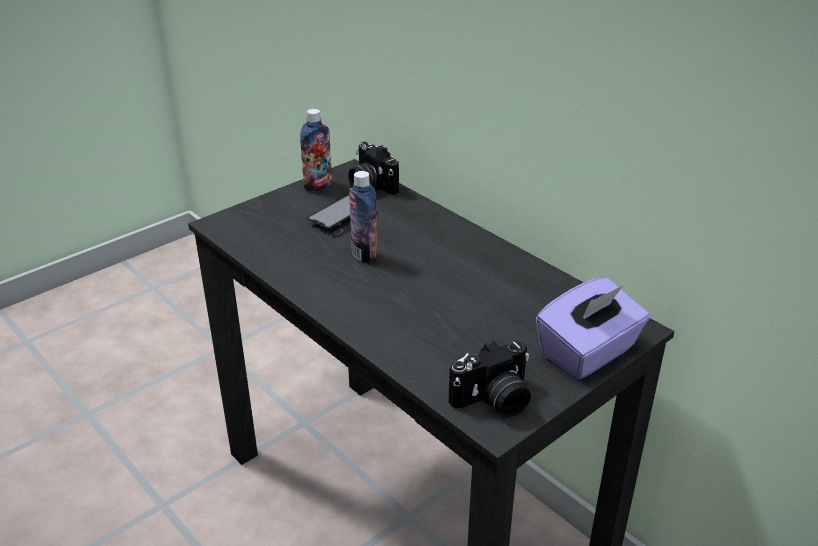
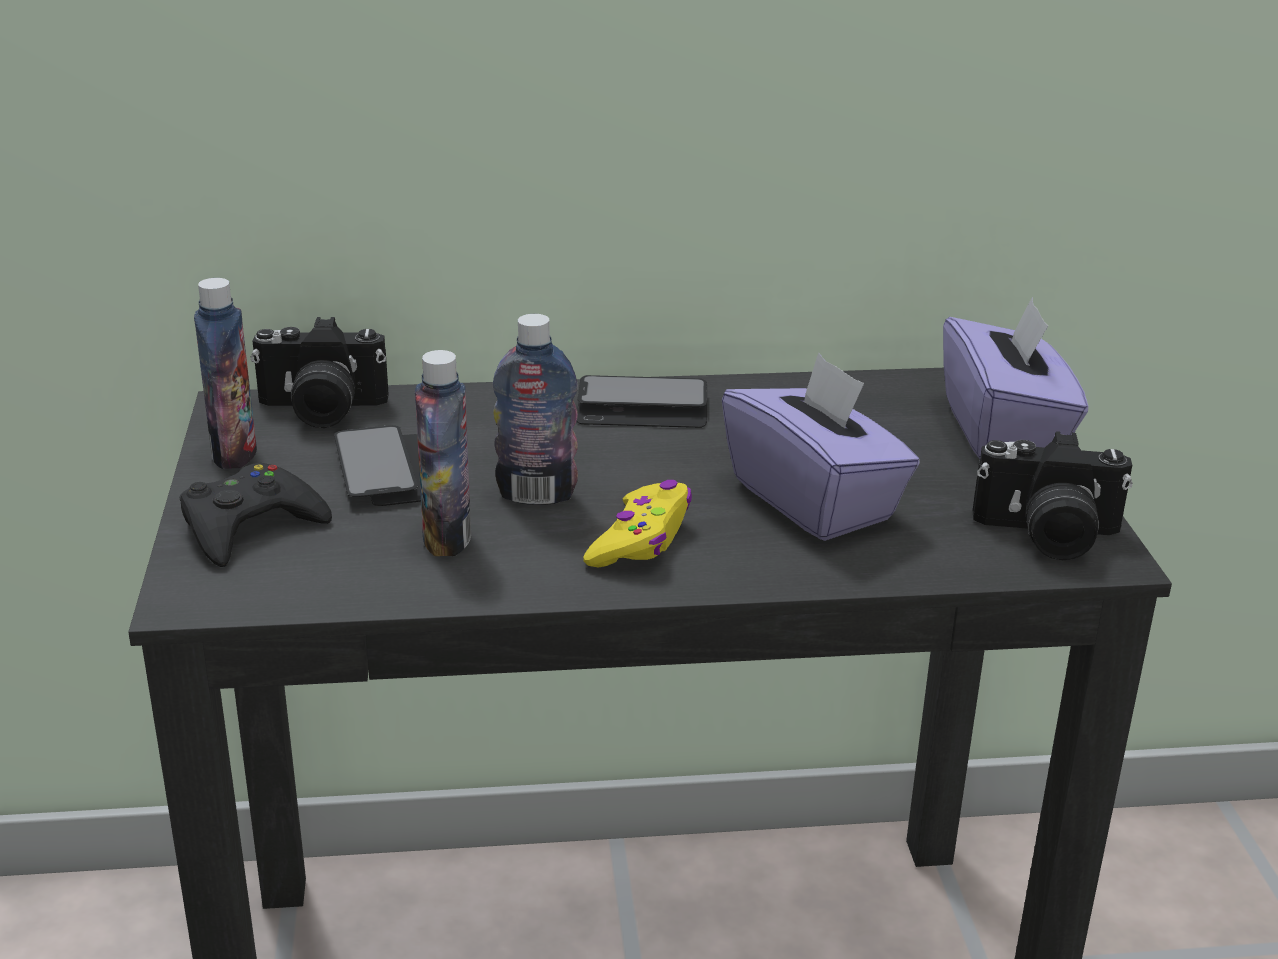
camera: 55 degrees left, 5 degrees down
camera [448,341,531,417] -> camera turned 90 degrees clockwise [972,431,1133,560]
none -> black game controller [180,463,332,567]
none -> bottle [415,350,471,556]
none -> phone [577,375,707,428]
none -> yellow game controller [583,480,692,568]
none -> purple tissue box [722,353,920,541]

